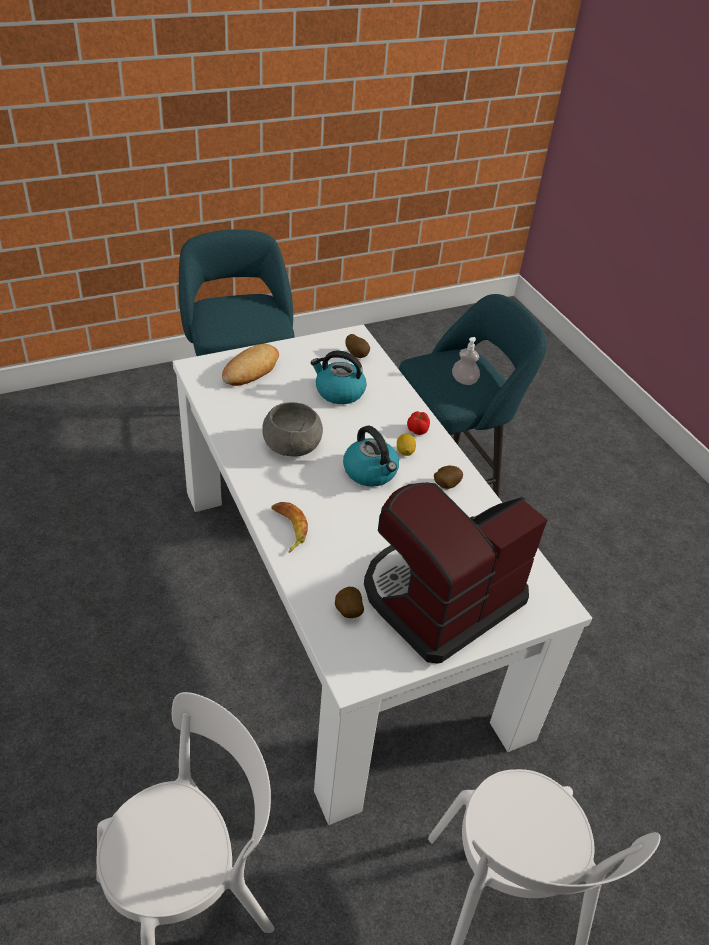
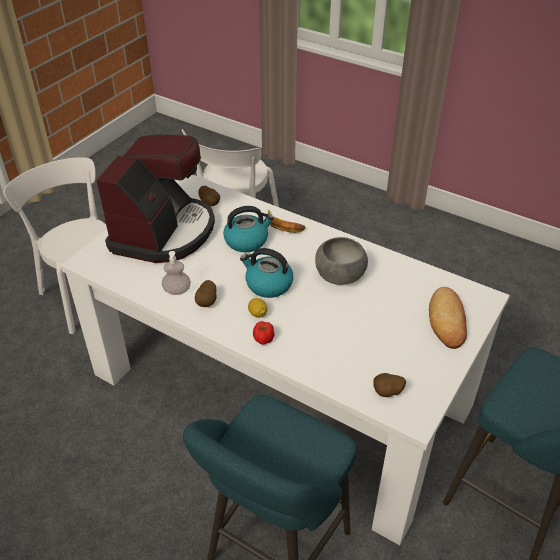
camera: 150 degrees right, 0 degrees up
kettle [311,351,366,404] -> kettle moved to [223,206,274,252]
soap dispenser [452,337,480,385] -> soap dispenser moved to [162,251,191,295]

